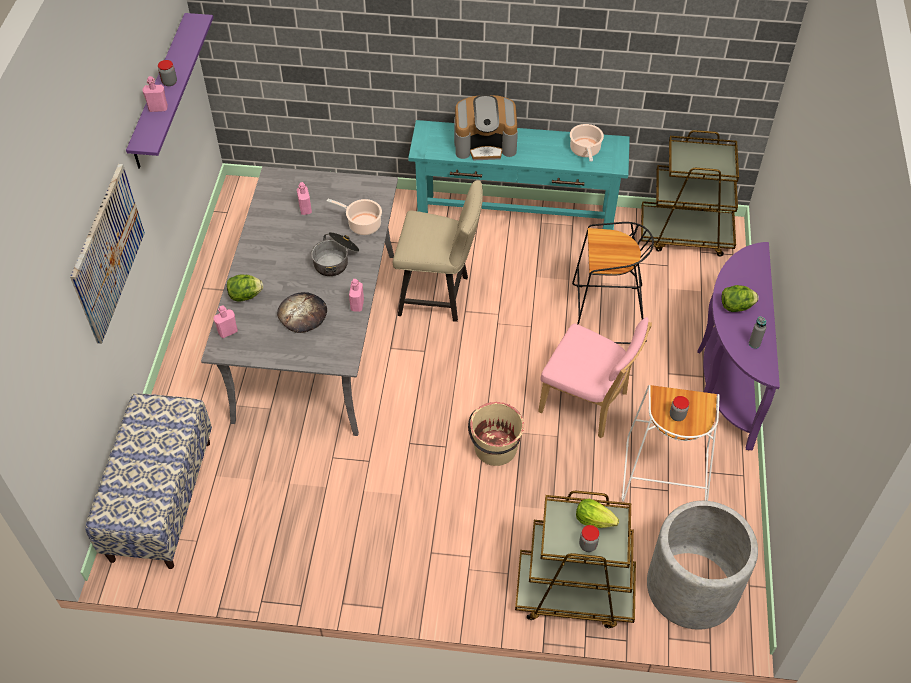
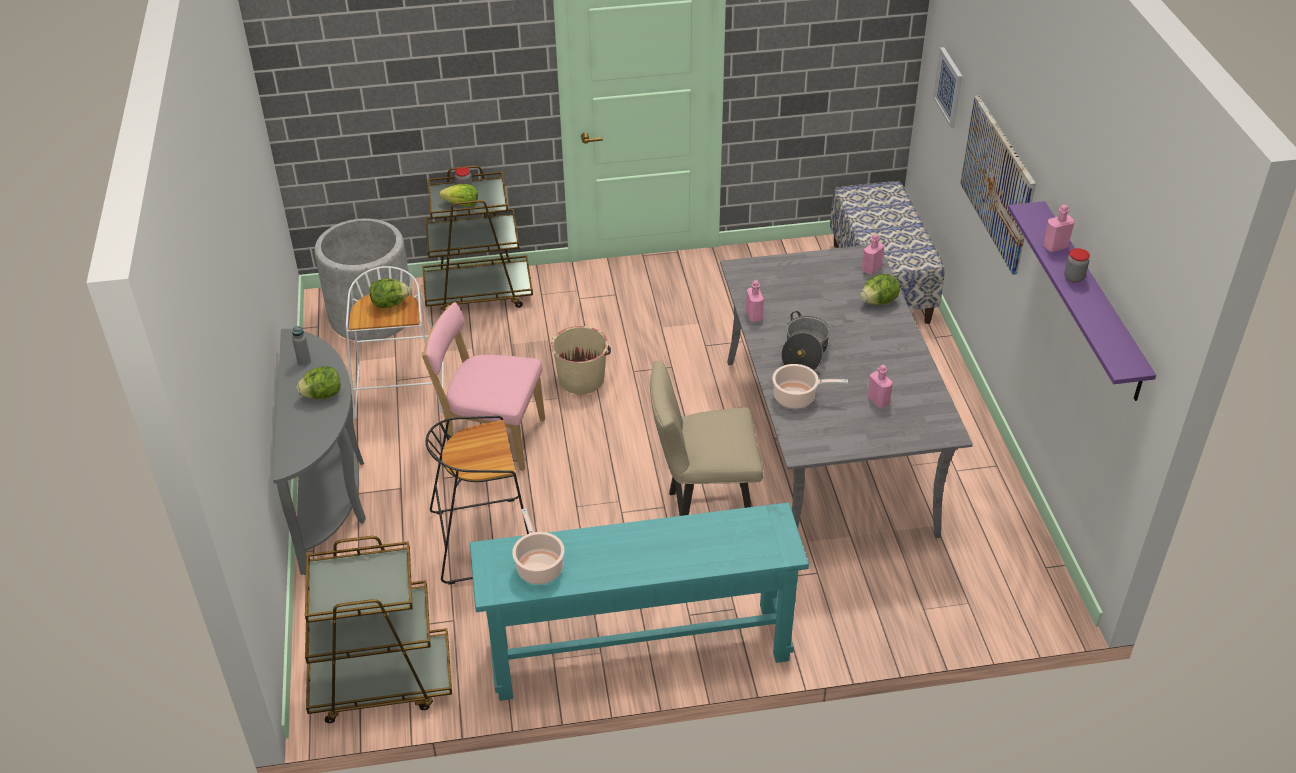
camera: 165 degrees right, 10 degrees down
bread [277,292,327,333] -> none
coffee machine [454,95,518,161] -> none
jar [670,396,689,421] -> lettuce [369,279,410,308]
purple console table [697,242,780,450] -> grey console table [273,329,366,575]
none -> picture [933,47,963,128]

